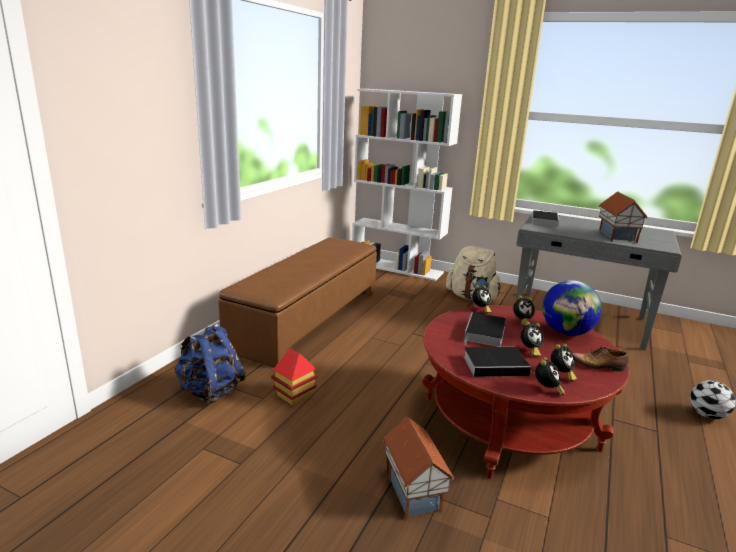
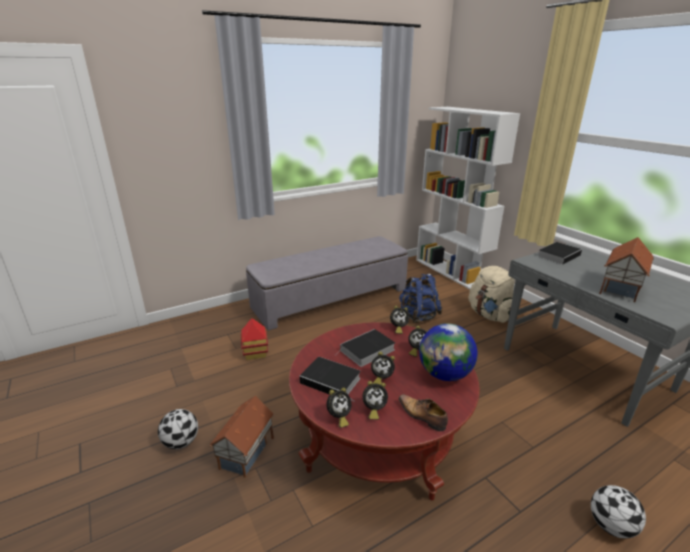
camera: 35 degrees right, 5 degrees up
blue backpack [174,324,246,404] -> blue backpack moved to [399,273,442,323]
brown bench [218,237,377,368] -> grey bench [246,236,408,330]
none -> football [158,409,198,449]

